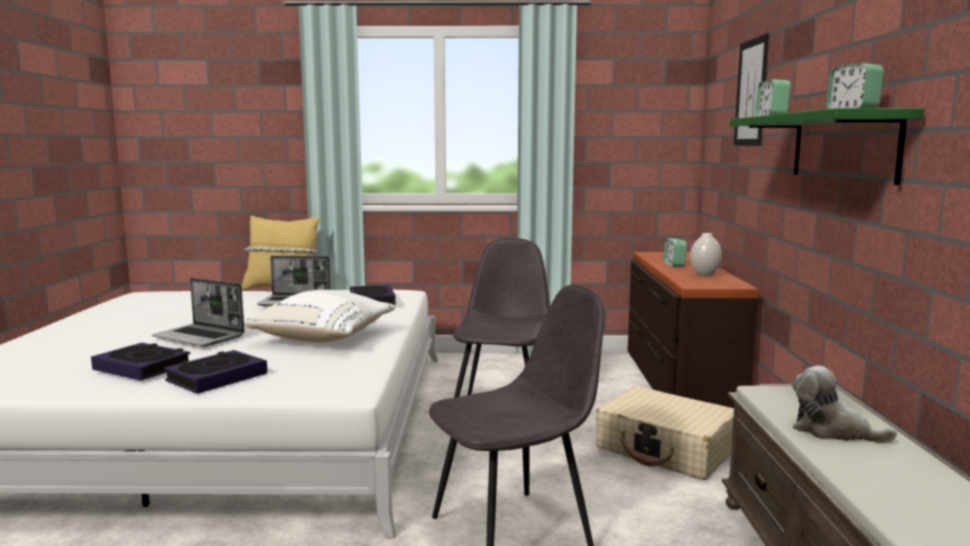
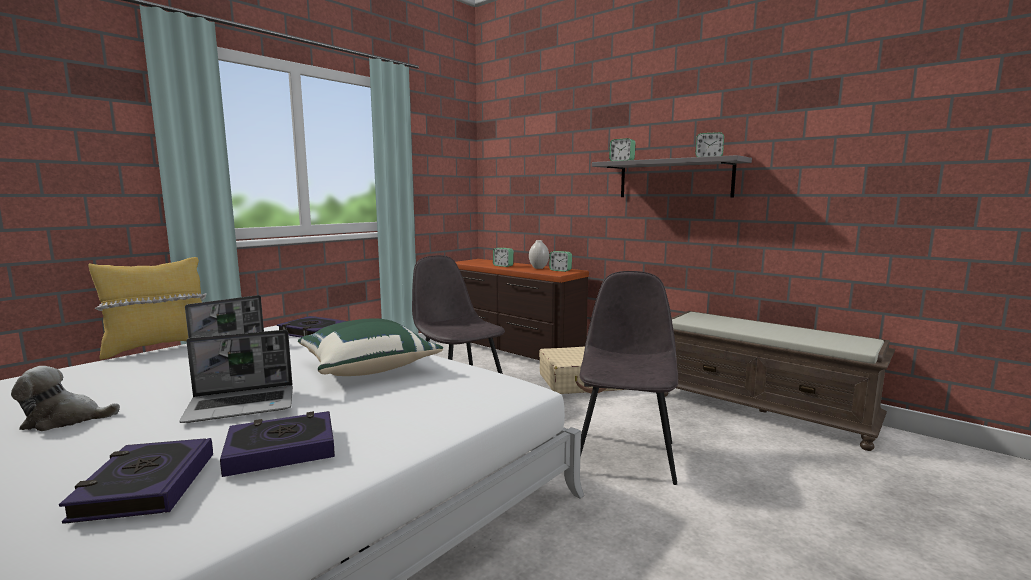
camera: 50 degrees left, 0 degrees up
book [164,350,267,394] -> book moved to [59,438,213,524]
white pillow [244,290,395,343] -> green pillow [298,318,443,376]
green shelf [730,108,924,185] -> grey shelf [592,155,752,198]
picture [734,33,769,146] -> none
plush toy [792,365,897,443] -> plush toy moved to [11,366,120,431]
none -> alarm clock [549,251,572,272]

